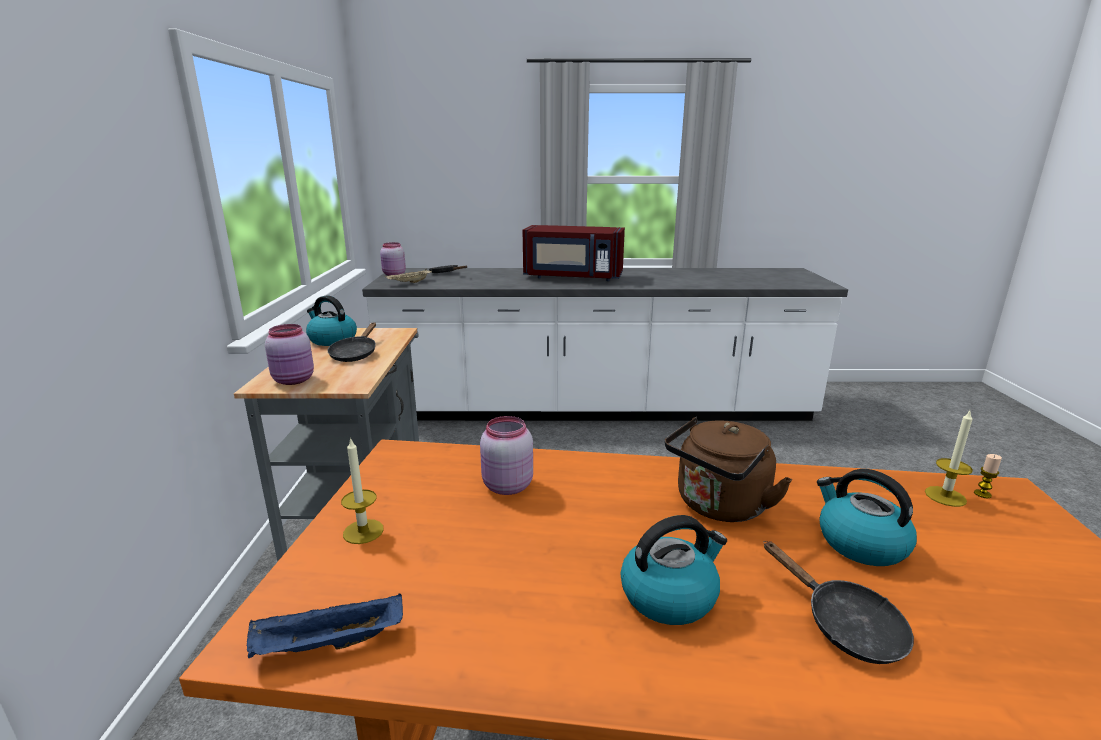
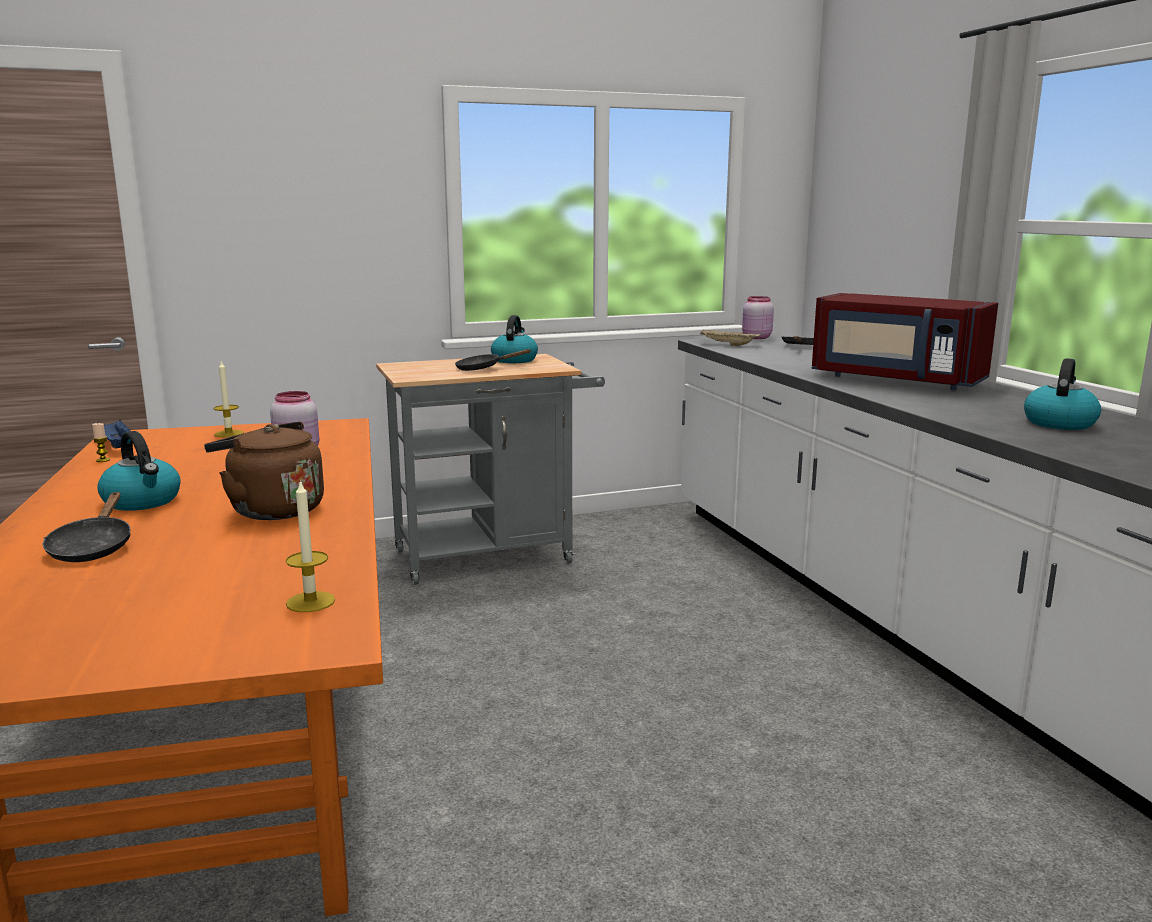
camera: 70 degrees right, 5 degrees down
pink jar [265,324,314,385] -> none
red microwave [523,225,625,281] -> red microwave turned 45 degrees counterclockwise [812,293,998,390]
black frying pan [764,541,914,664] -> black frying pan turned 45 degrees counterclockwise [43,492,131,562]
kettle [817,469,917,566] -> kettle moved to [1024,358,1101,430]
candle [974,454,1002,498] -> candle moved to [92,423,110,462]

